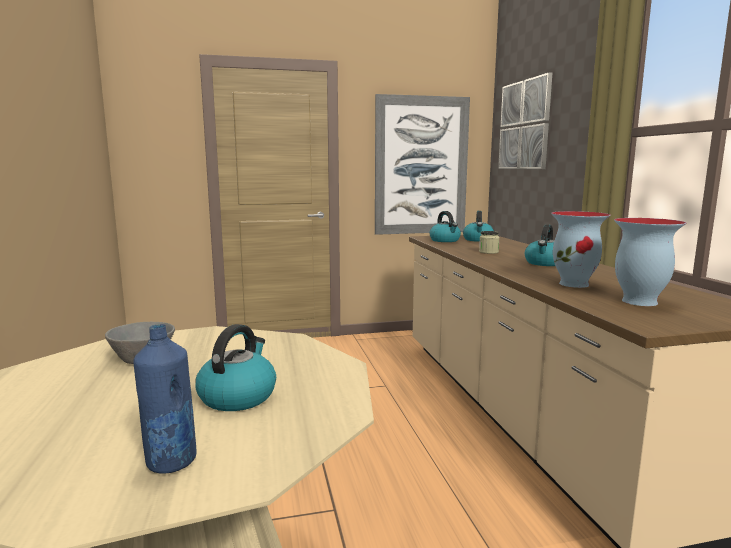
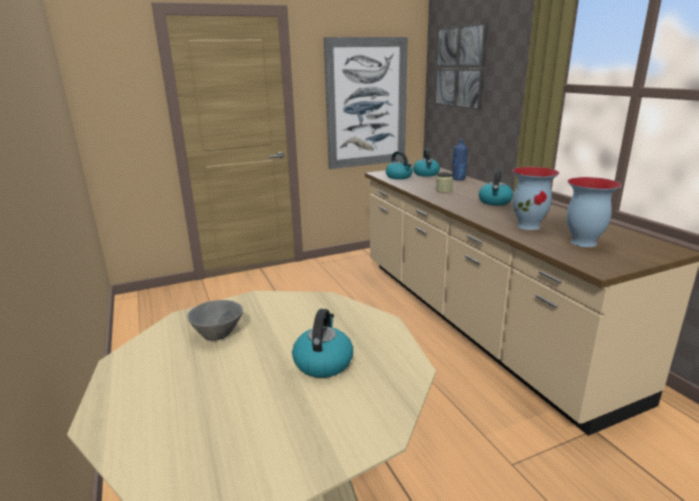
camera: 10 degrees left, 10 degrees up
blue bottle [133,324,197,474] -> blue bottle moved to [452,139,468,181]

